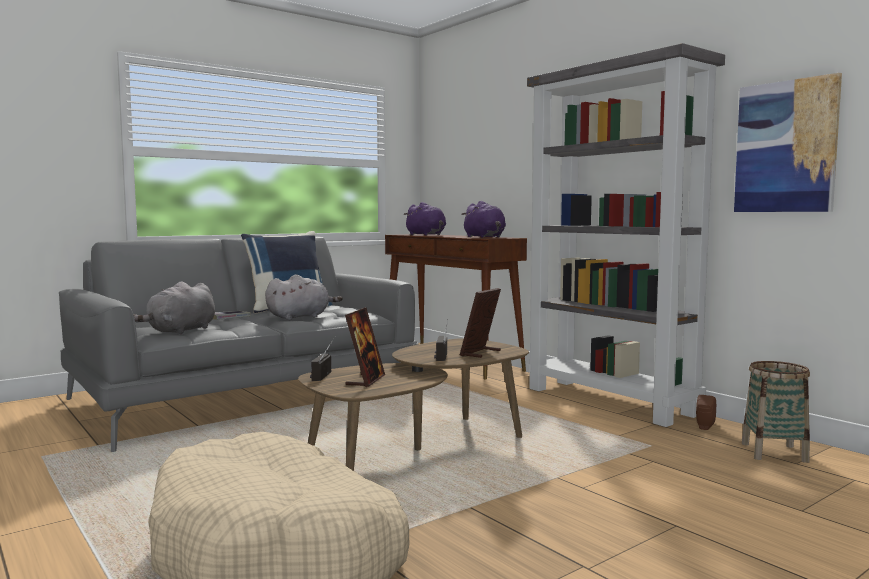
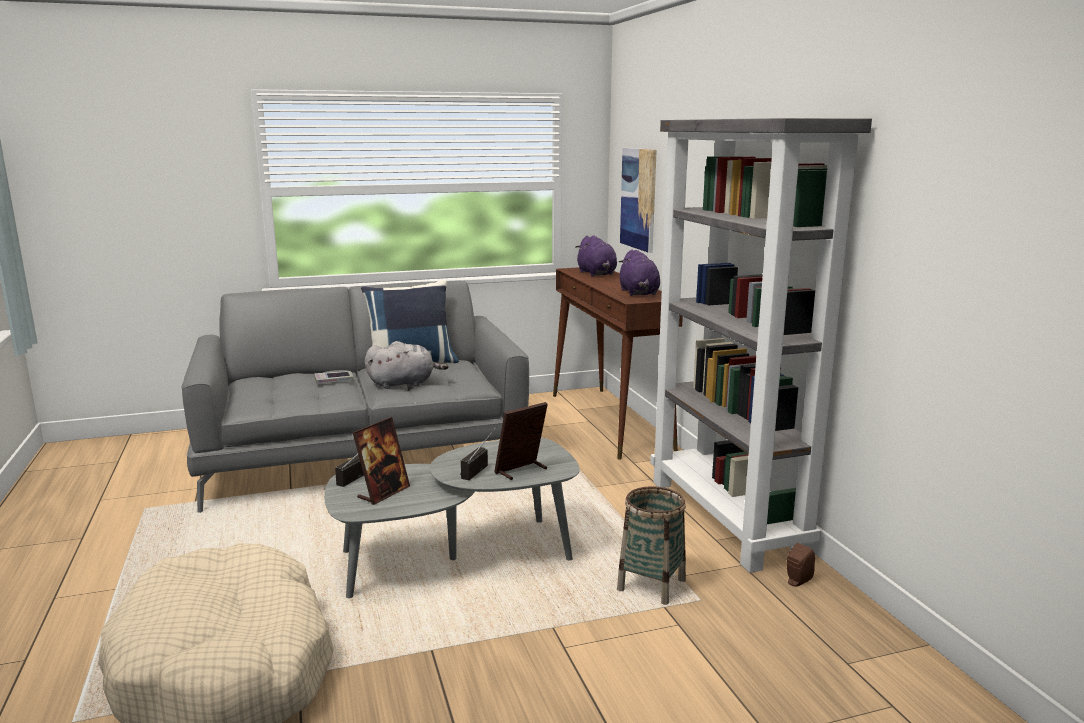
camera: 20 degrees right, 10 degrees up
grey plush toy [134,281,215,335] -> none
brown coffee table [298,338,529,471] -> grey coffee table [324,437,580,598]
picture [734,73,842,212] -> picture moved to [620,148,657,253]
basket [742,361,810,463] -> basket moved to [617,486,686,605]

